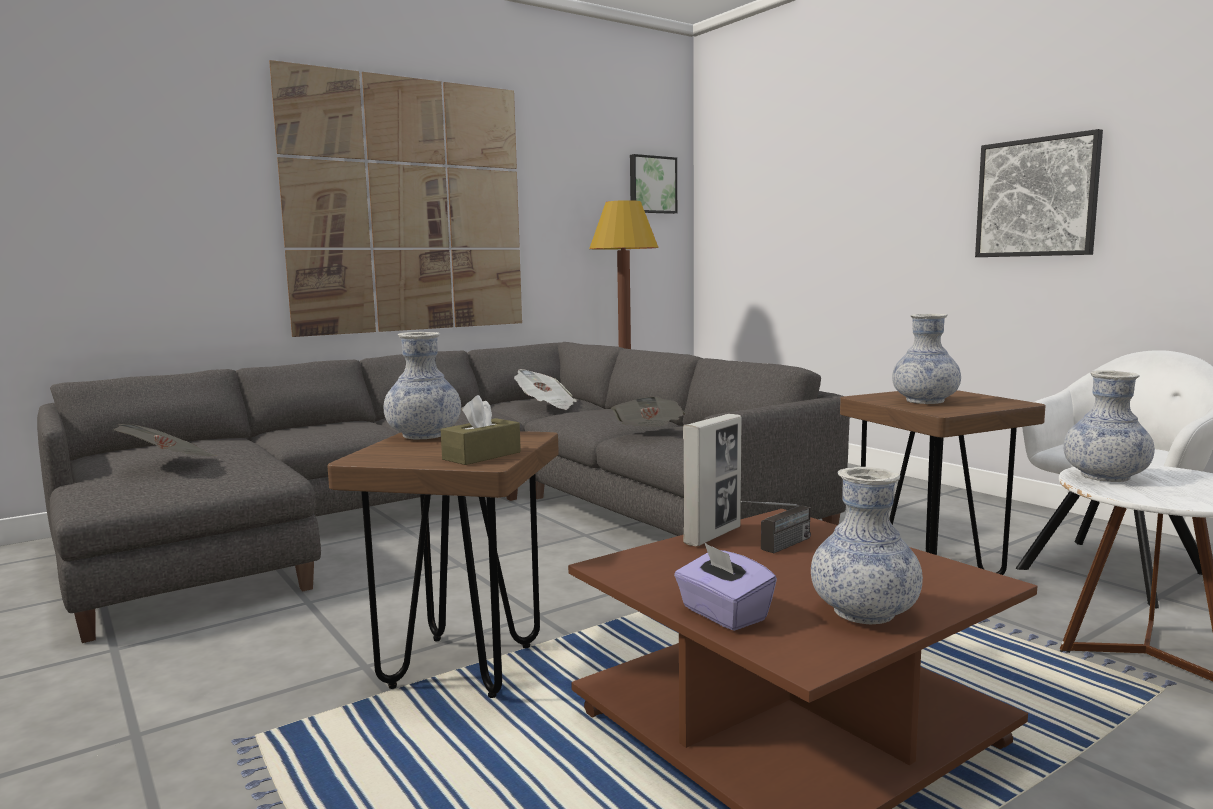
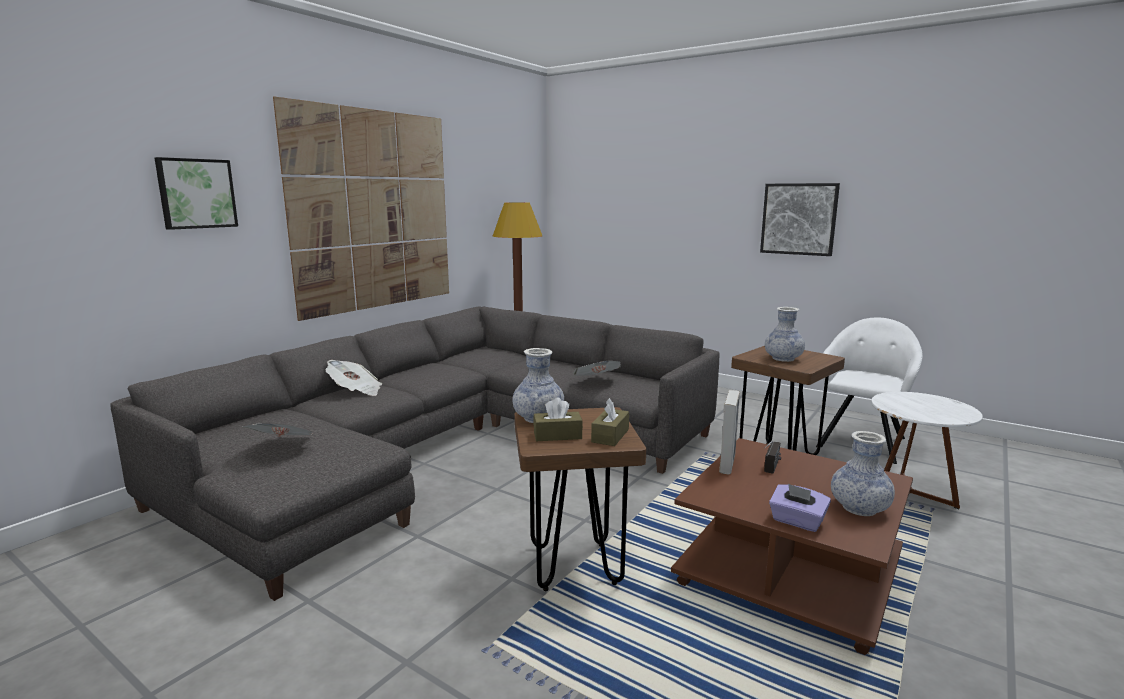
camera: 20 degrees left, 5 degrees up
newspaper [514,369,577,410] -> newspaper moved to [325,360,382,396]
picture [630,154,677,214] -> picture moved to [155,157,238,230]
vase [1063,370,1155,482] -> none
none -> brown tissue box [533,397,583,441]

